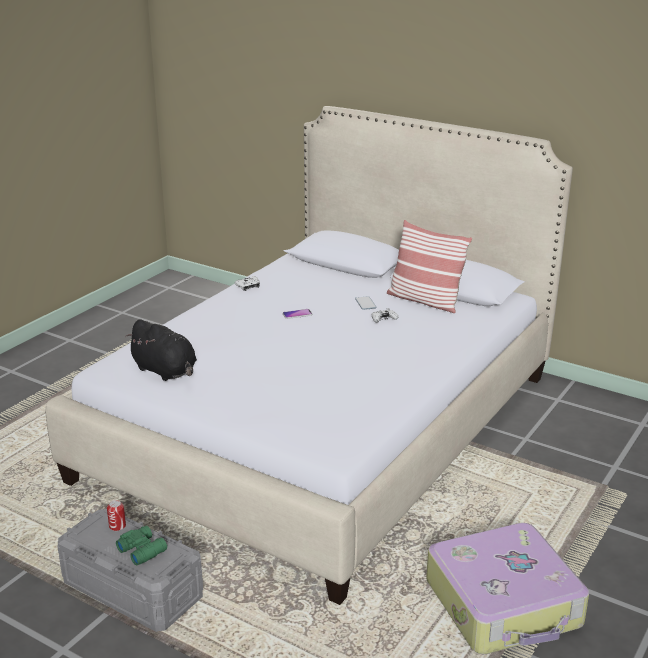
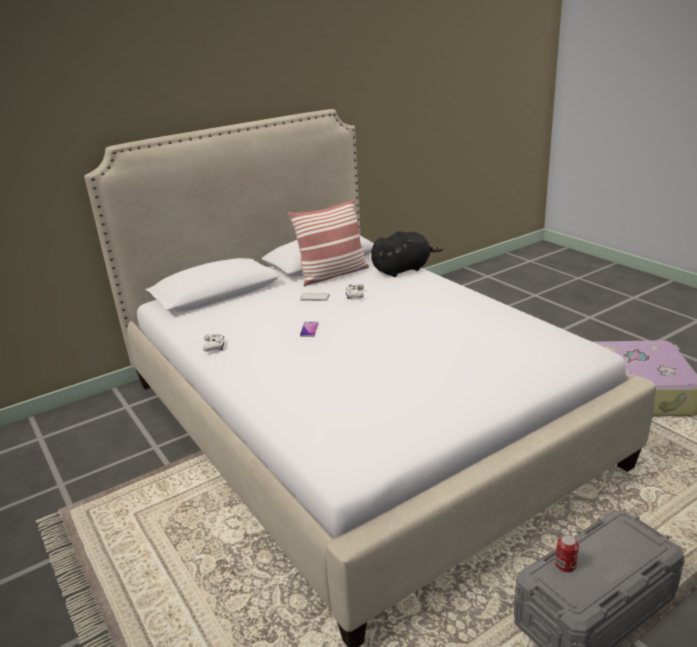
camera: 65 degrees left, 0 degrees up
green binoculars [116,526,167,566] -> none
black plush toy [125,319,197,381] -> black plush toy moved to [371,231,443,277]

